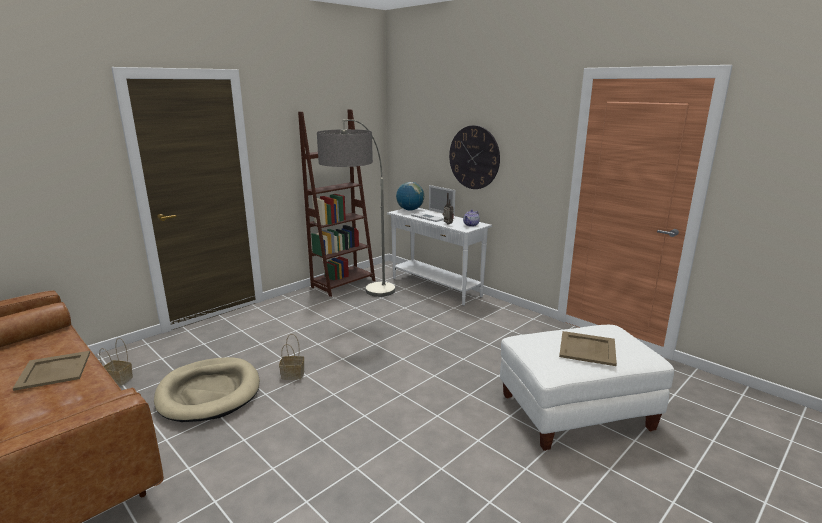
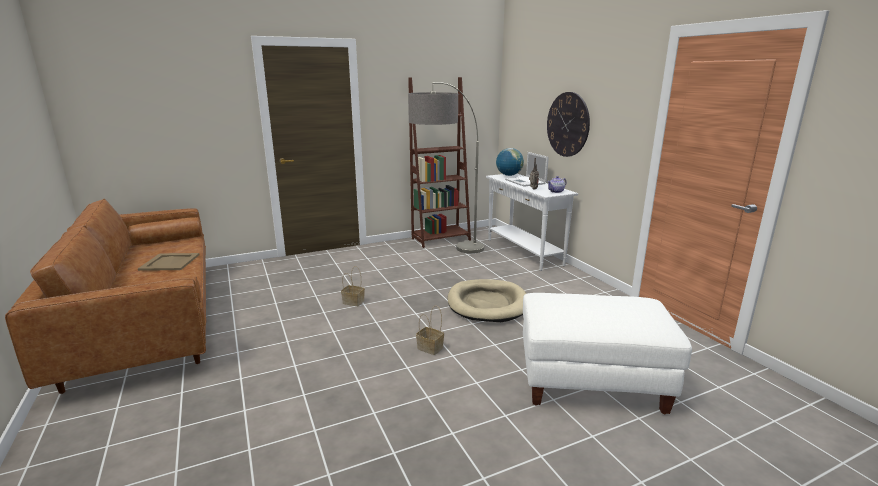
camera: 20 degrees right, 0 degrees up
basket [99,338,133,386] -> basket moved to [416,306,444,355]
beige dog bed [154,357,260,422] -> beige dog bed moved to [448,279,526,322]
beige tray [559,331,617,366] -> none

